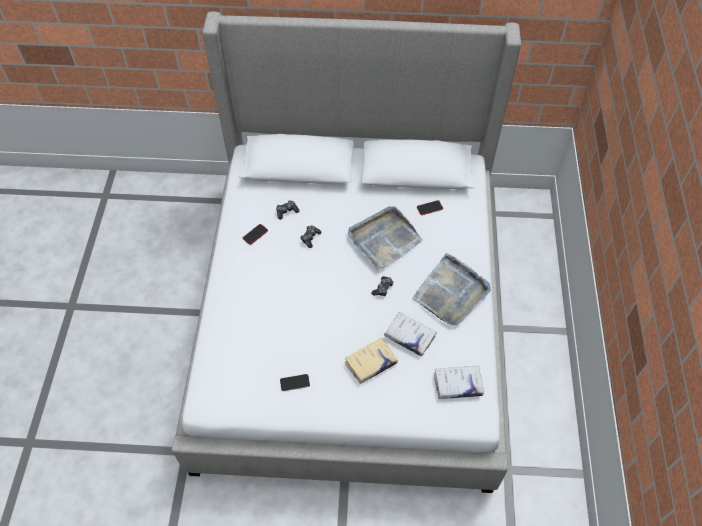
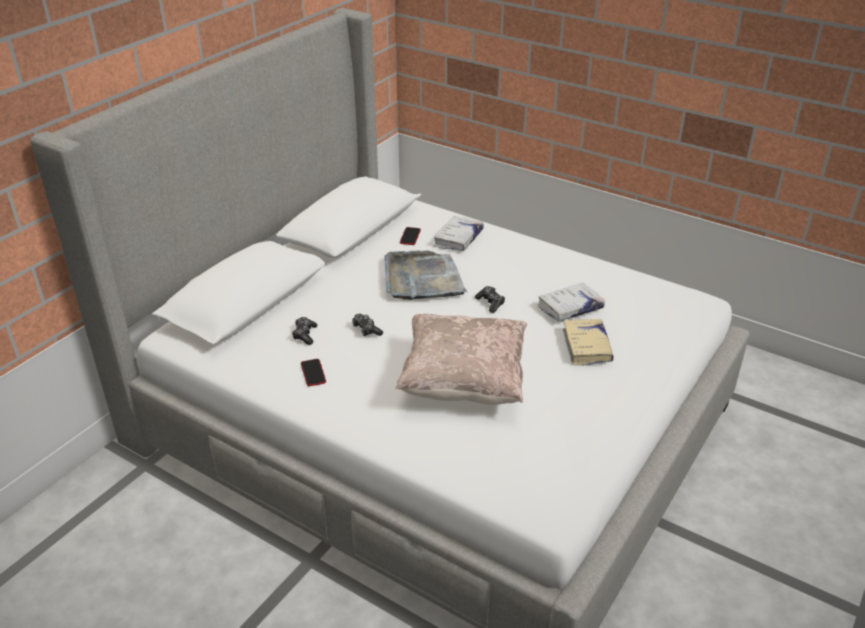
camera: 60 degrees left, 20 degrees down
phone [280,374,310,391] -> none
grey tray [412,253,491,326] -> none
white book [434,366,484,399] -> white book moved to [434,216,484,251]
none -> beige pillow [395,314,527,405]

